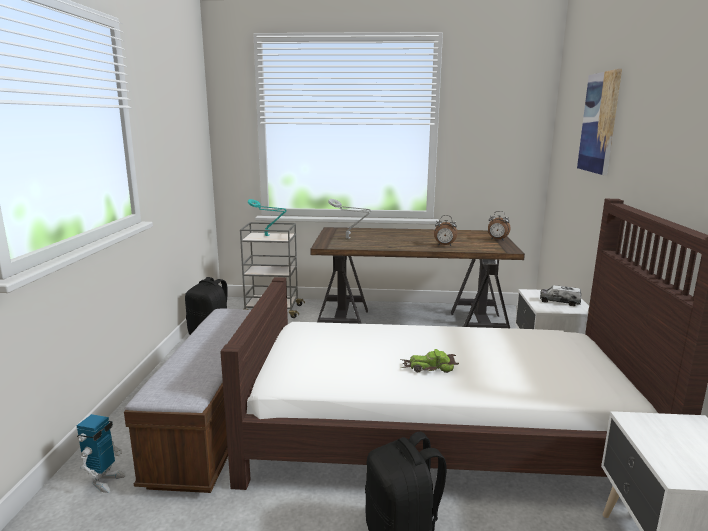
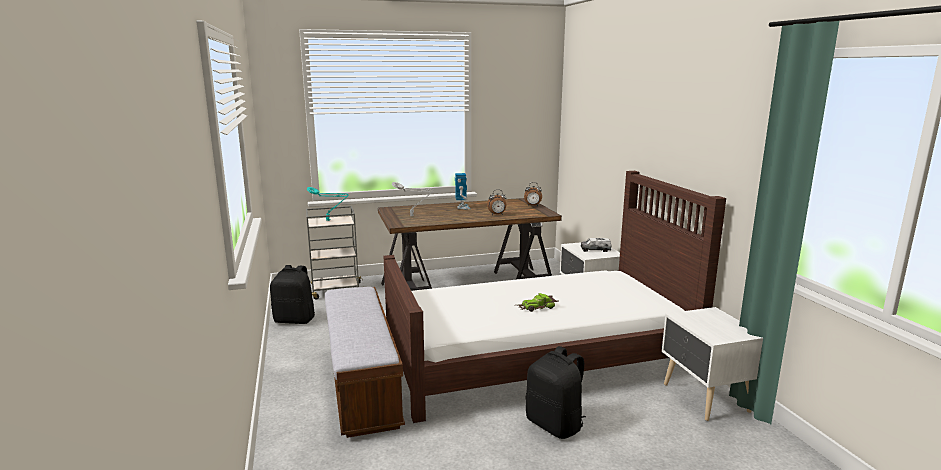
camera: 20 degrees left, 0 degrees up
toy robot [76,414,126,493] -> toy robot moved to [455,173,470,209]
picture [577,69,622,175] -> none

